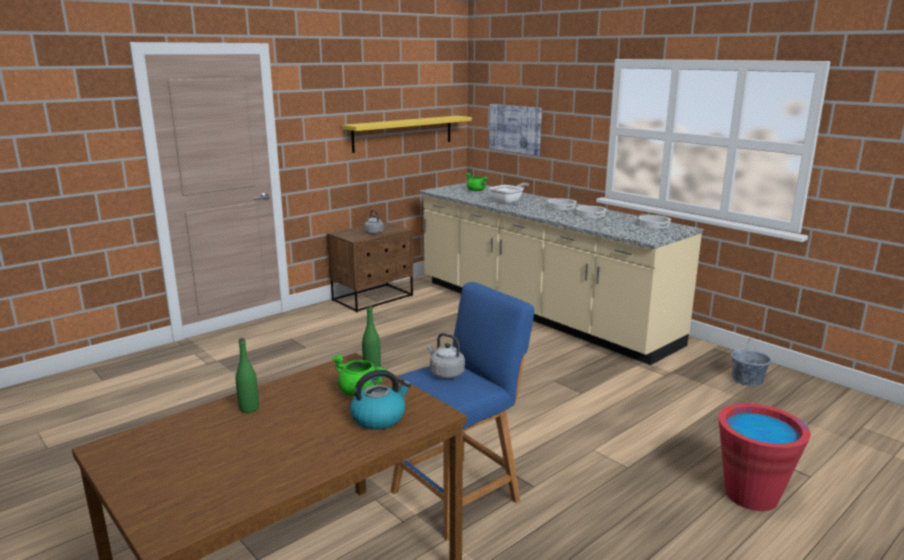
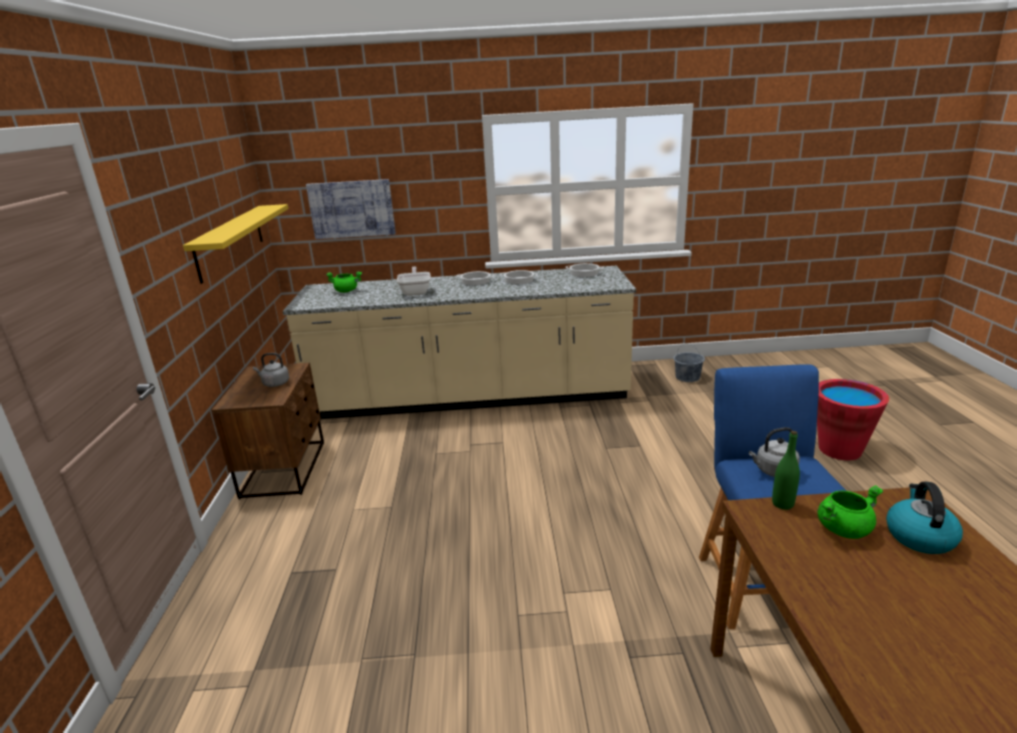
camera: 50 degrees left, 5 degrees up
green bottle [236,338,259,413] -> none

